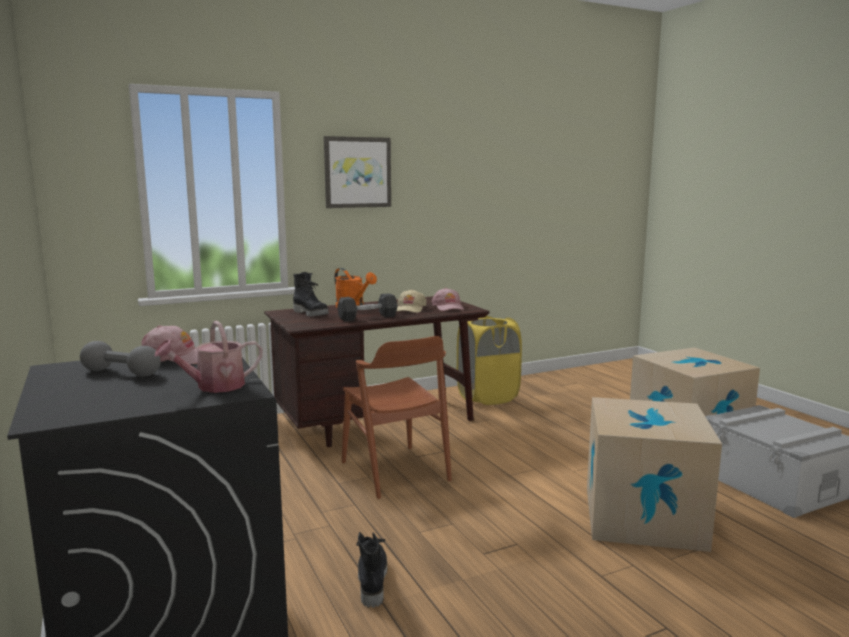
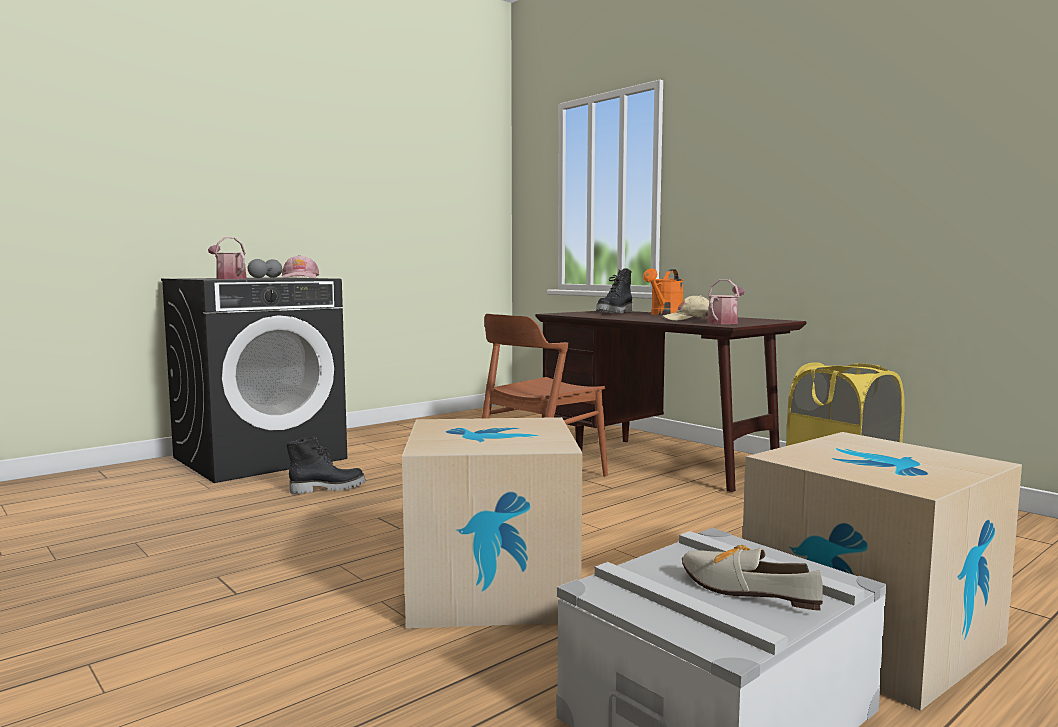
camera: 75 degrees right, 5 degrees down
picture [324,136,391,208] -> none
grey dumbbell [337,293,398,322] -> none
pink cap [432,288,464,311] -> watering can [708,279,745,324]
none -> shoe [682,545,823,611]

